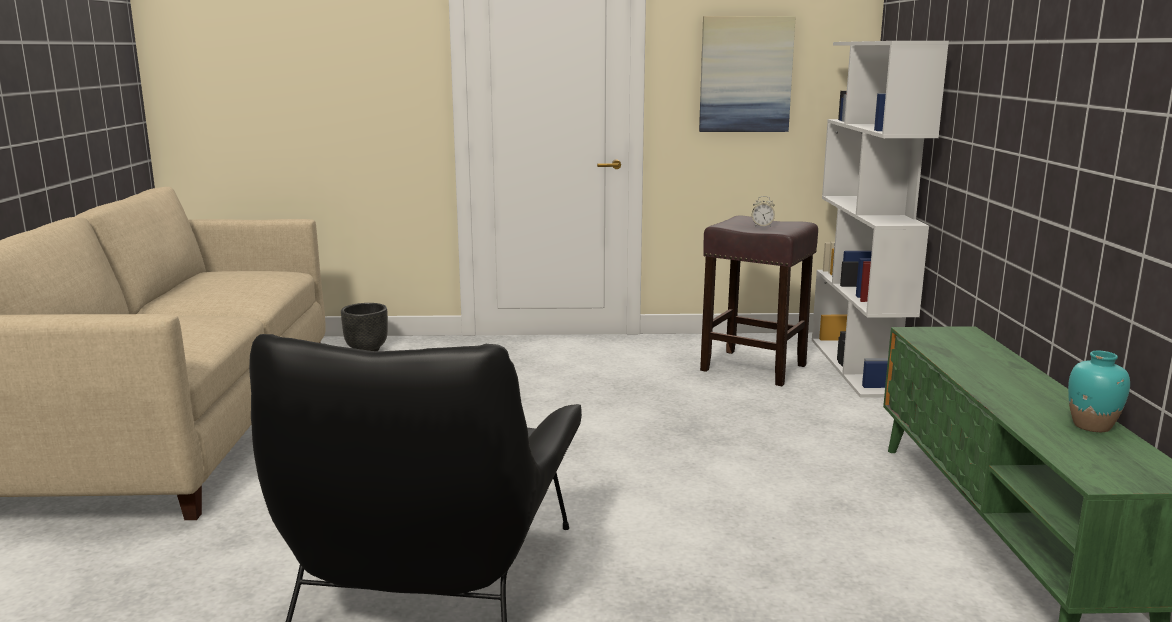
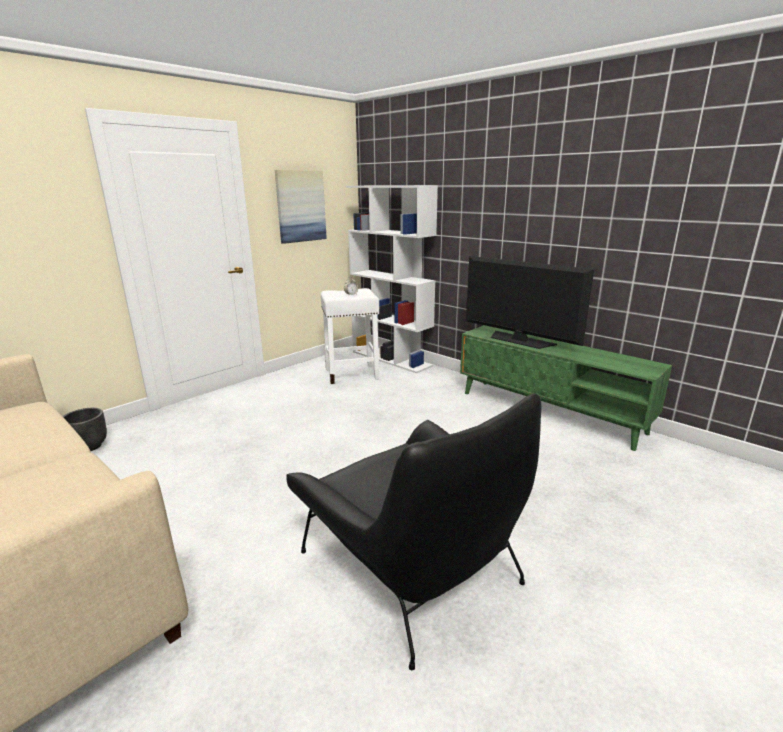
camera: 45 degrees left, 5 degrees up
brown stool [700,216,818,386] -> white stool [321,288,379,384]
turquoise vase [1068,351,1130,432] -> none
none -> television [466,256,594,349]

